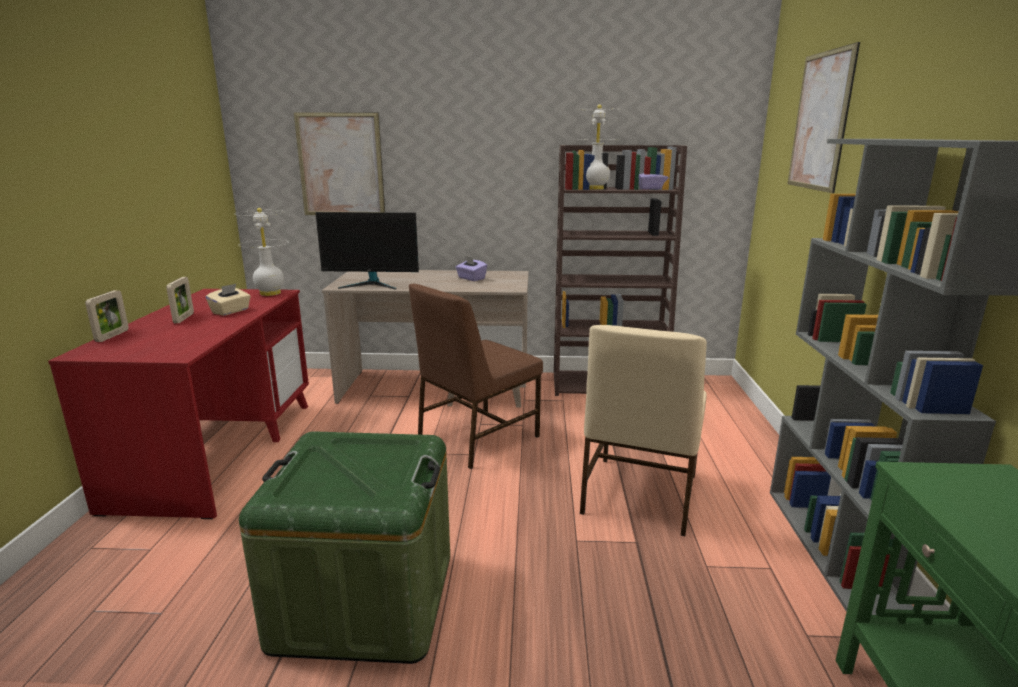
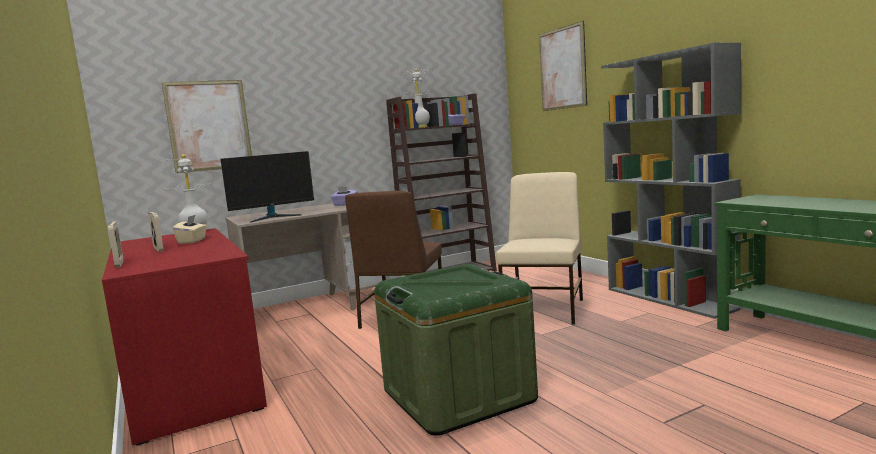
camera: 30 degrees left, 10 degrees down
beige chair [580,325,707,536] -> beige chair turned 150 degrees counterclockwise [496,172,583,325]

